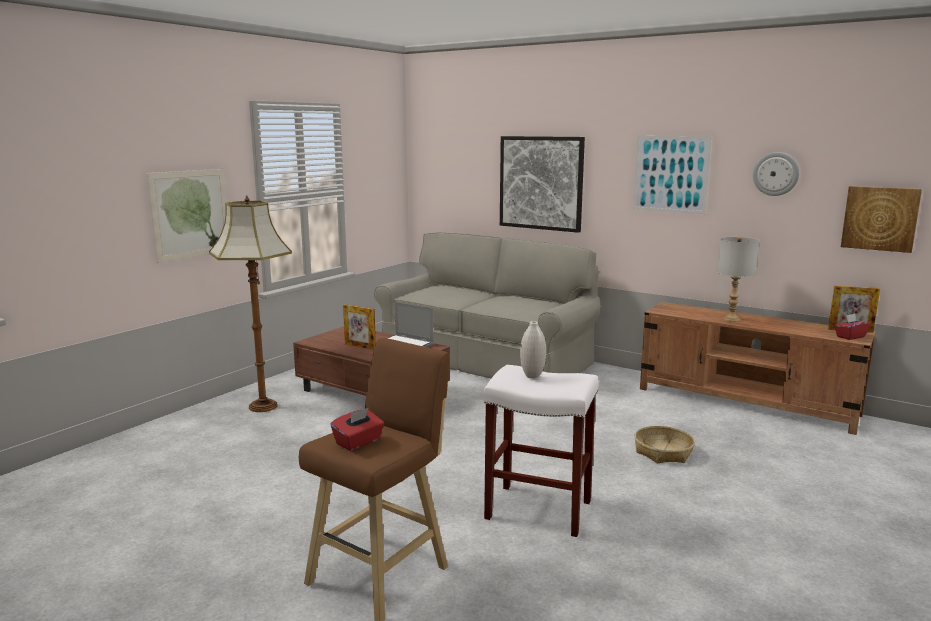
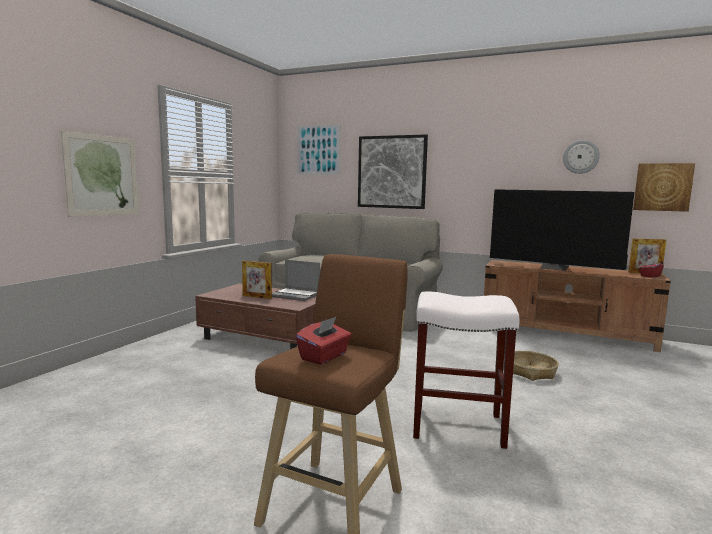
camera: 10 degrees left, 5 degrees down
floor lamp [209,195,292,412] -> none
white vase [520,321,546,379] -> none
picture [633,136,712,214] -> picture moved to [297,124,340,175]
grey table lamp [717,236,759,322] -> television [490,189,635,271]

